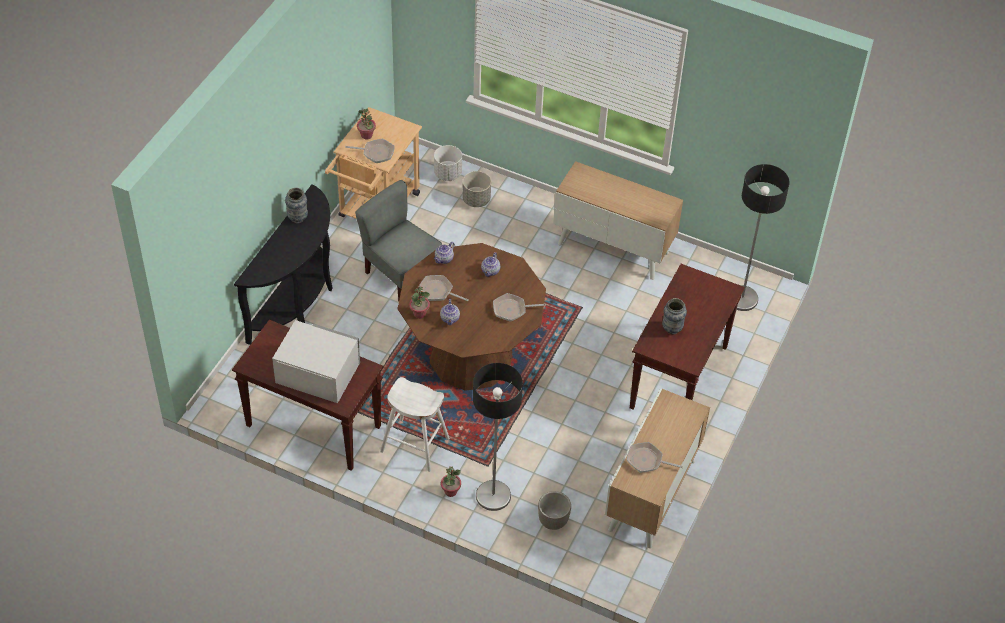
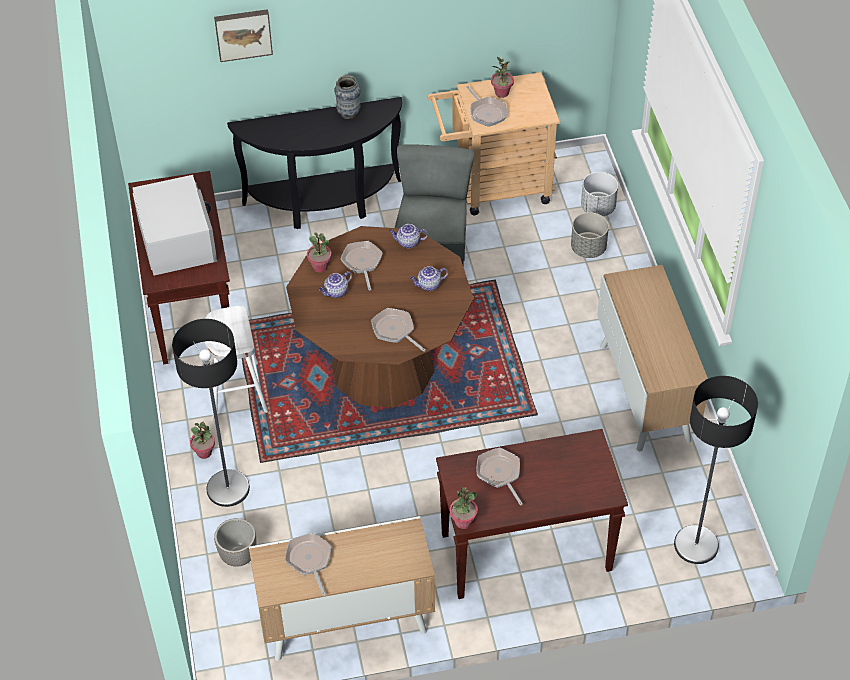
camera: 55 degrees right, 0 degrees up
vase [662,298,687,334] -> frying pan [476,447,523,506]
none -> picture [214,9,273,62]
none -> potted plant [450,487,478,529]

